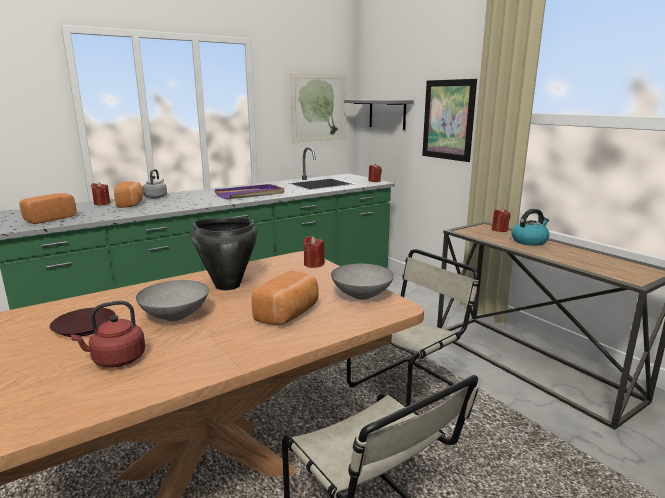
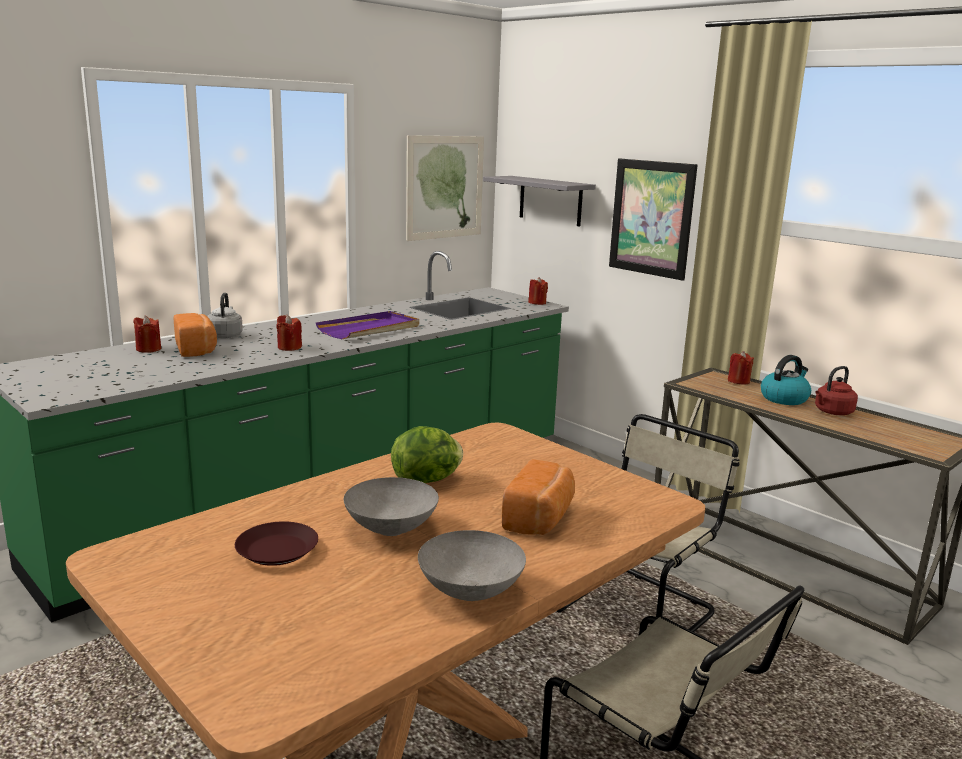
camera: 10 degrees left, 0 degrees up
bread [19,193,77,224] -> none
red kettle [71,301,145,368] -> red kettle moved to [815,366,858,415]
black cooking pot [191,217,258,290] -> lettuce [391,426,463,483]
red candle [303,236,325,268] -> red candle moved to [277,315,302,351]
grey bowl [331,264,394,300] -> grey bowl moved to [418,530,526,601]

